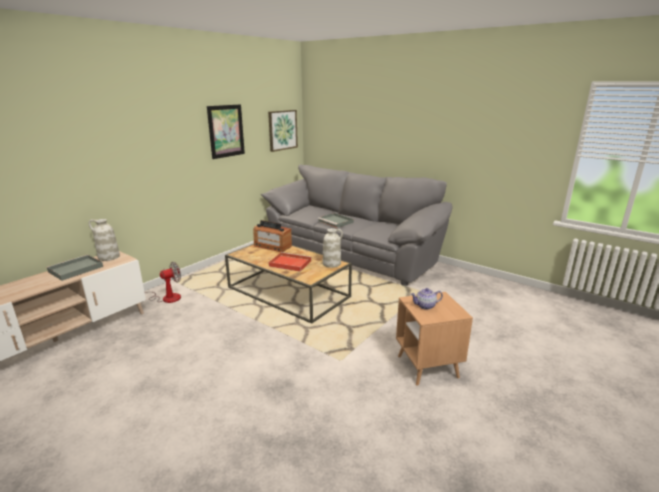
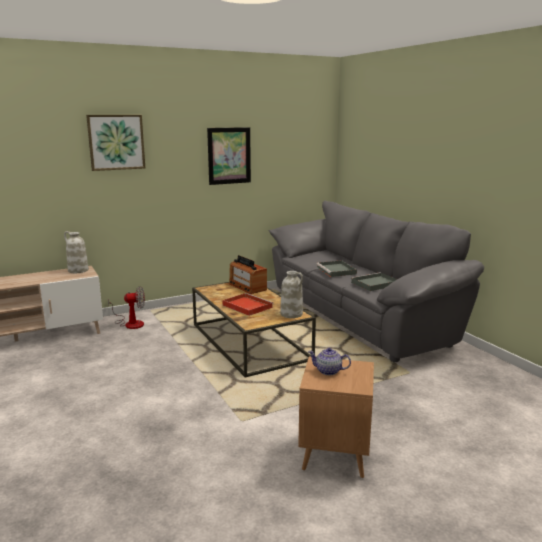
camera: 25 degrees right, 5 degrees down
grey tray [46,255,103,281] -> grey tray moved to [351,272,397,291]
picture [268,110,298,152] -> picture moved to [86,115,145,171]

